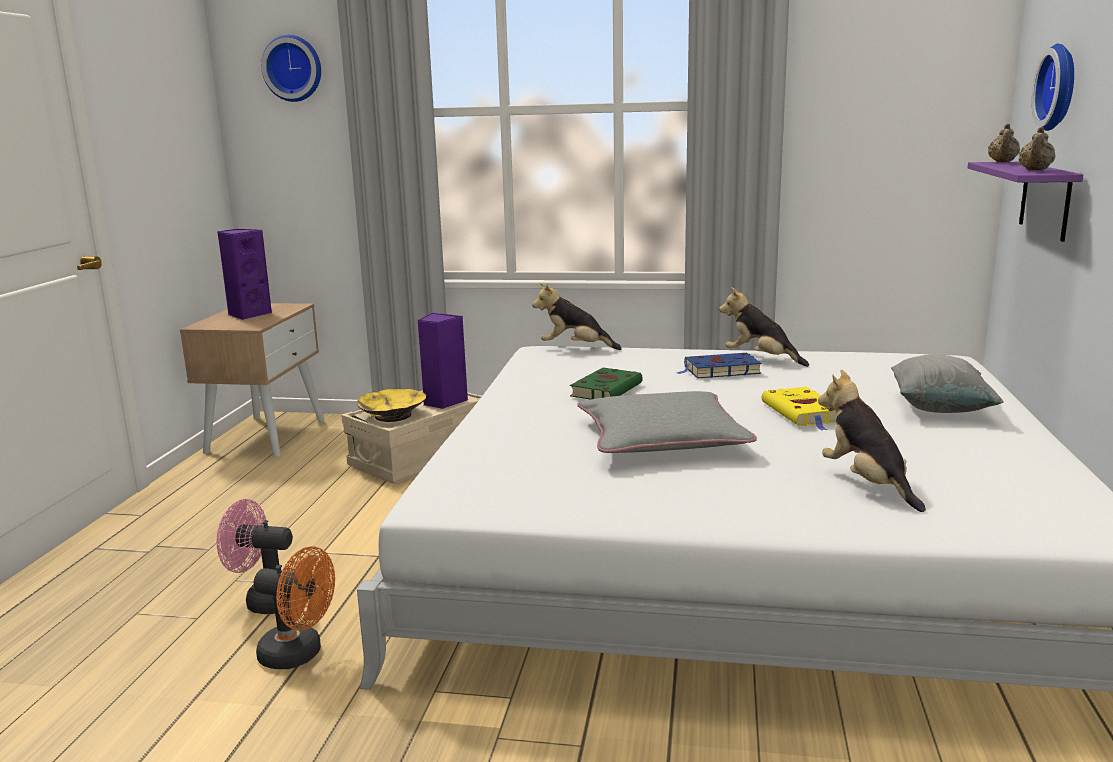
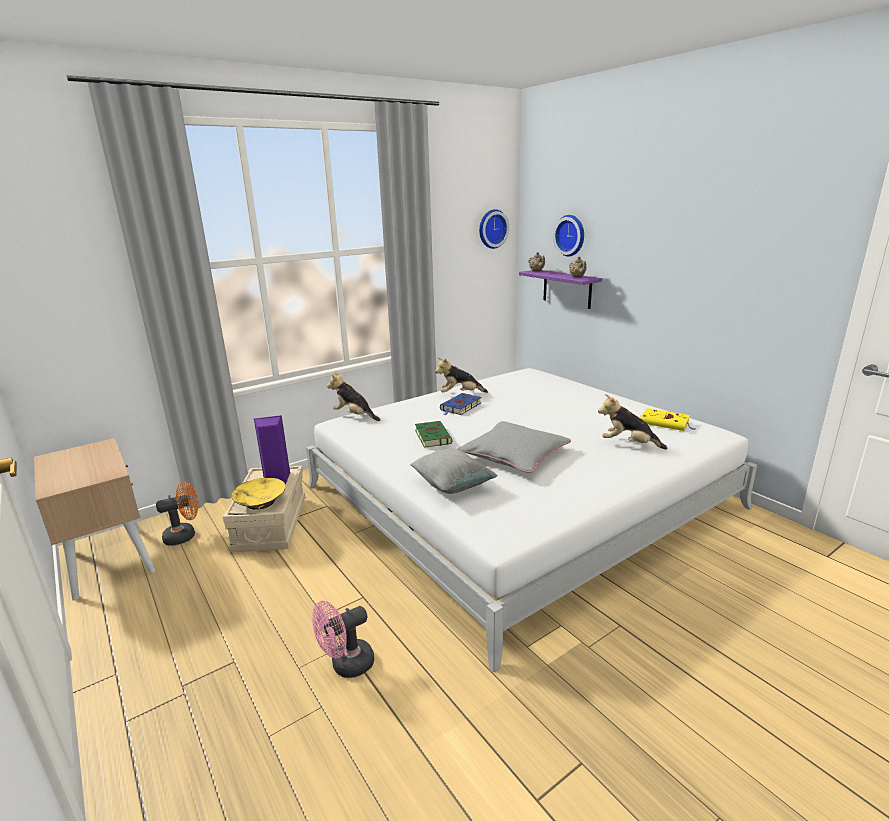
camera: 45 degrees left, 5 degrees up
purple speaker [217,229,272,320] -> none
orange fan [254,546,335,669] -> orange fan moved to [156,481,198,546]
wall clock [261,35,321,102] -> wall clock moved to [479,209,509,249]
plush toy [532,283,622,350] -> plush toy turned 60 degrees clockwise [327,372,380,421]
yellow book [762,387,837,431] -> yellow book moved to [641,408,695,431]
grey pillow [891,354,1004,413] -> grey pillow moved to [410,449,498,494]

